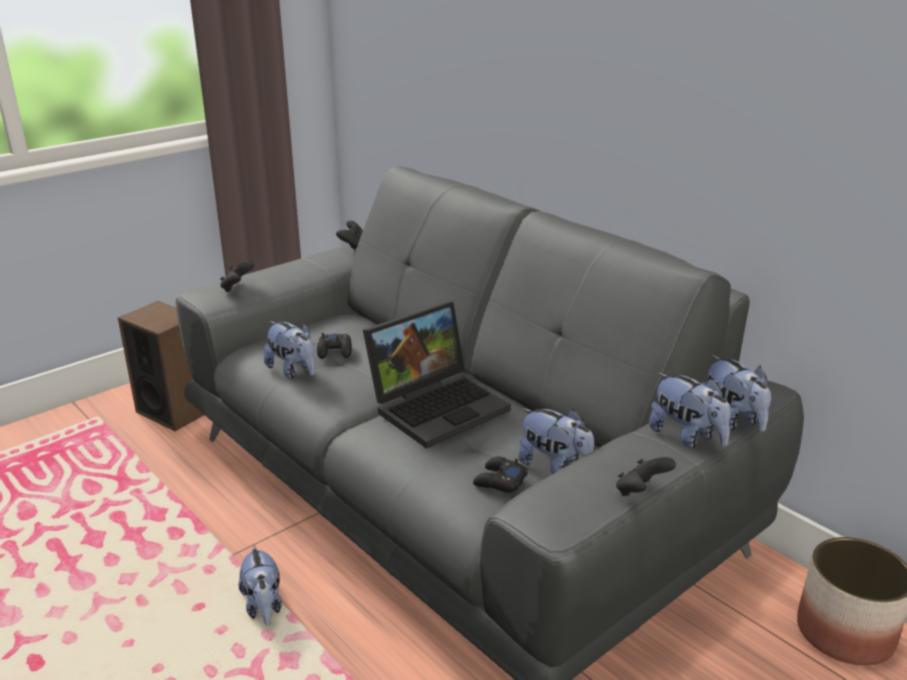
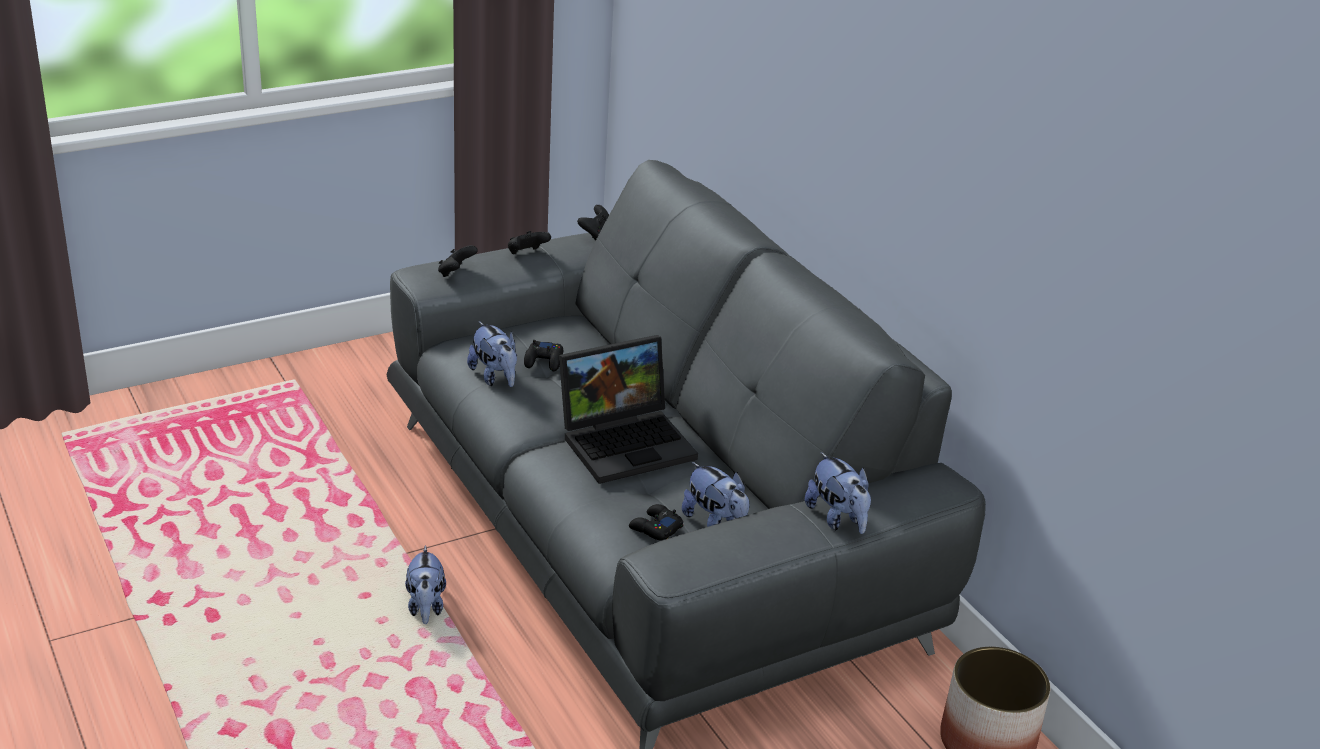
camera: 10 degrees right, 5 degrees up
speaker [118,301,204,431] -> none
black game controller [616,457,676,496] -> black game controller moved to [508,231,551,254]
plush toy [702,355,771,432] -> none

